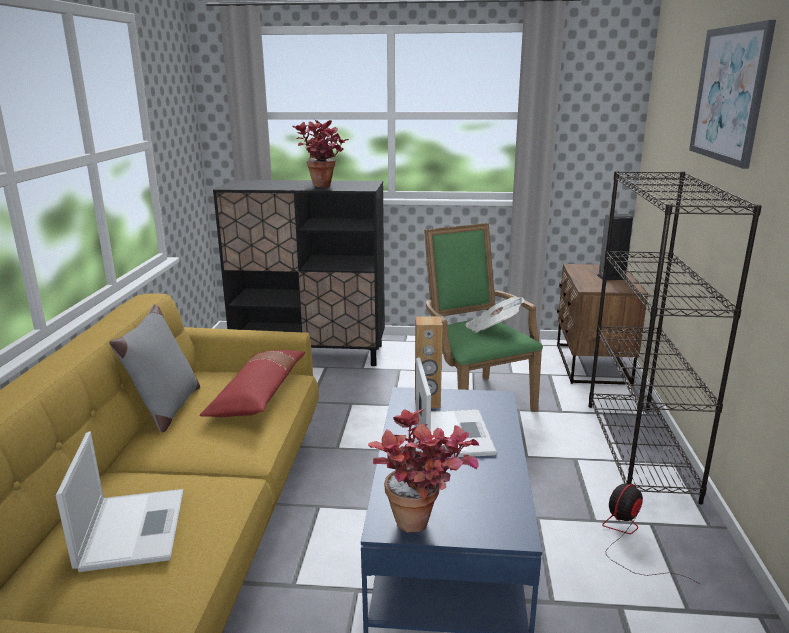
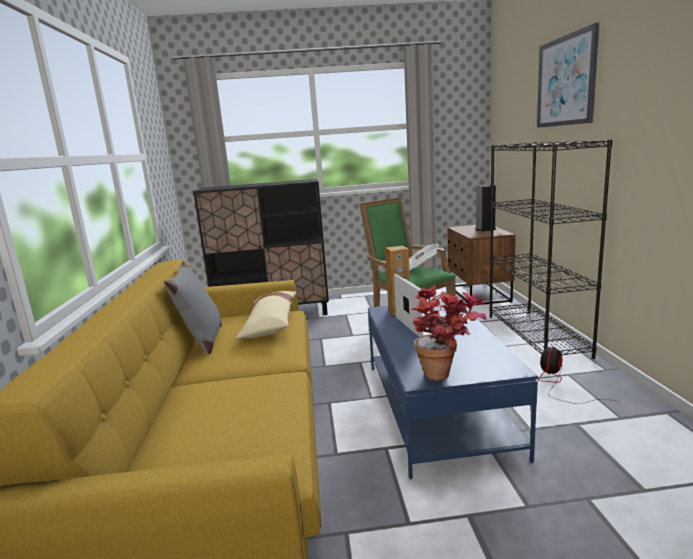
camera: 10 degrees left, 5 degrees down
laptop [56,431,183,572] -> none
red pillow [200,350,305,417] -> beige pillow [236,291,297,338]
potted plant [292,120,349,187] -> none

